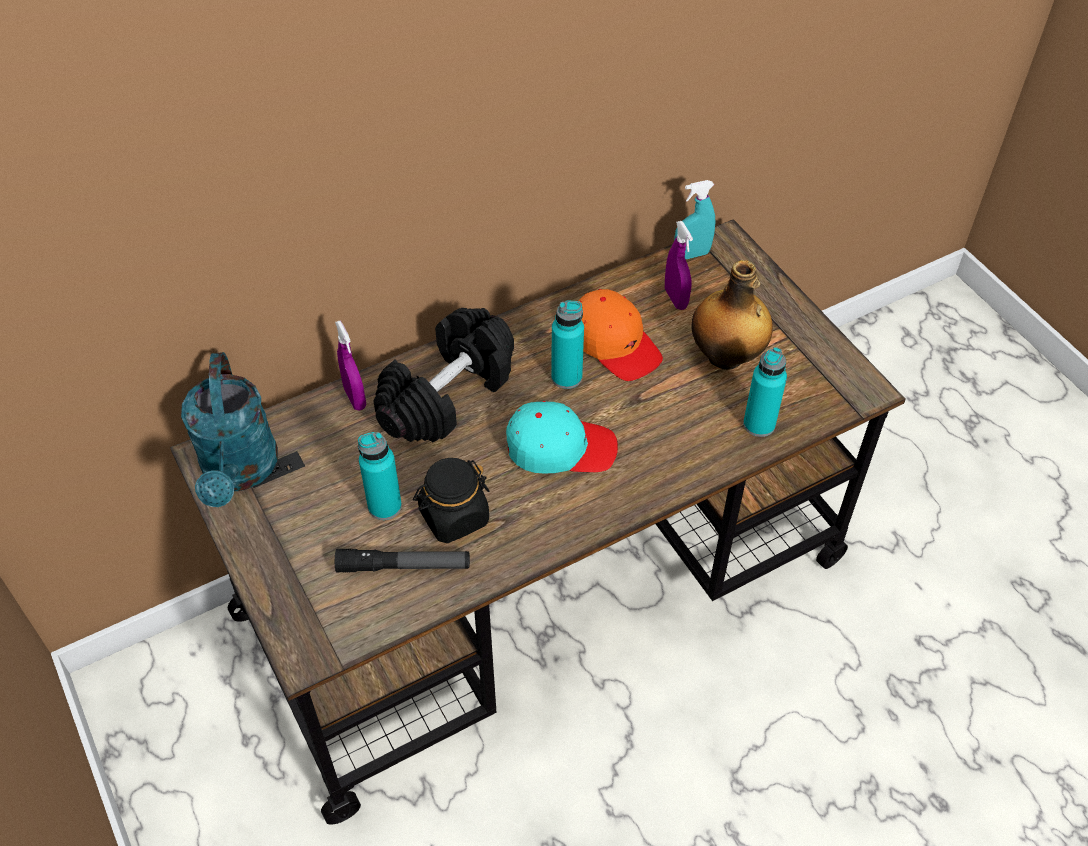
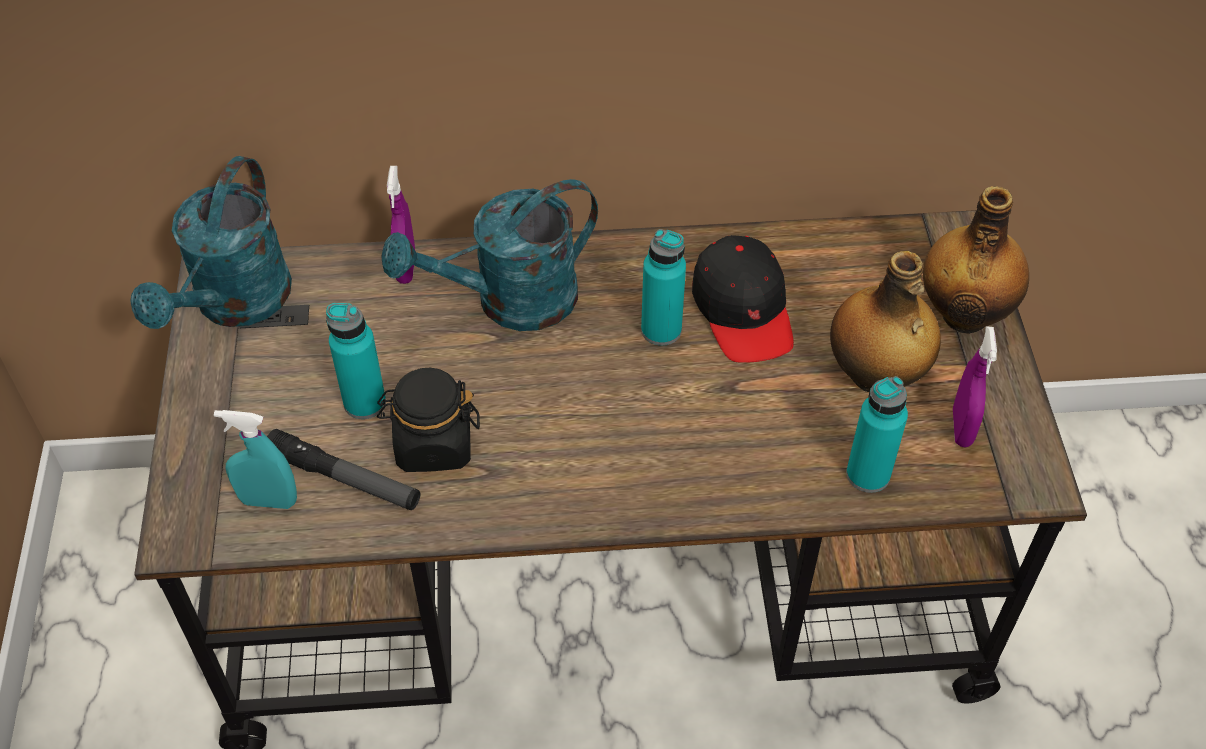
camera: 25 degrees right, 0 degrees up
black dumbbell [373,308,514,442] -> turquoise watering can [381,179,598,331]
turquoise cap [506,401,618,473] -> none
orange cap [578,289,663,381] -> black cap [692,235,794,363]
purple spray bottle [665,221,693,310] -> purple spray bottle moved to [953,326,997,448]
turquoise spray bottle [674,180,716,259] -> turquoise spray bottle moved to [214,410,297,509]
none -> bottle [923,186,1029,334]

